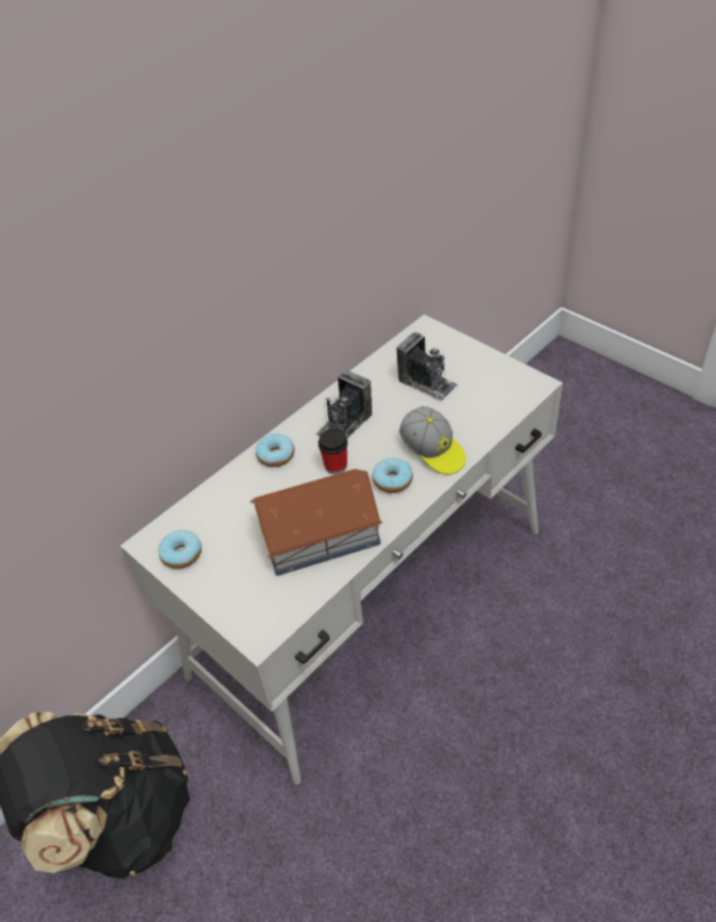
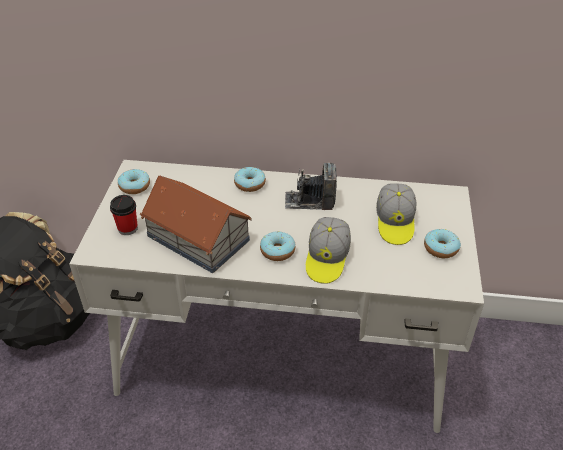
camera: 50 degrees right, 5 degrees down
cup [318,429,348,475] -> cup moved to [110,195,138,235]
camera [396,332,458,401] -> cap [376,183,416,245]
none -> donut [424,229,461,258]

